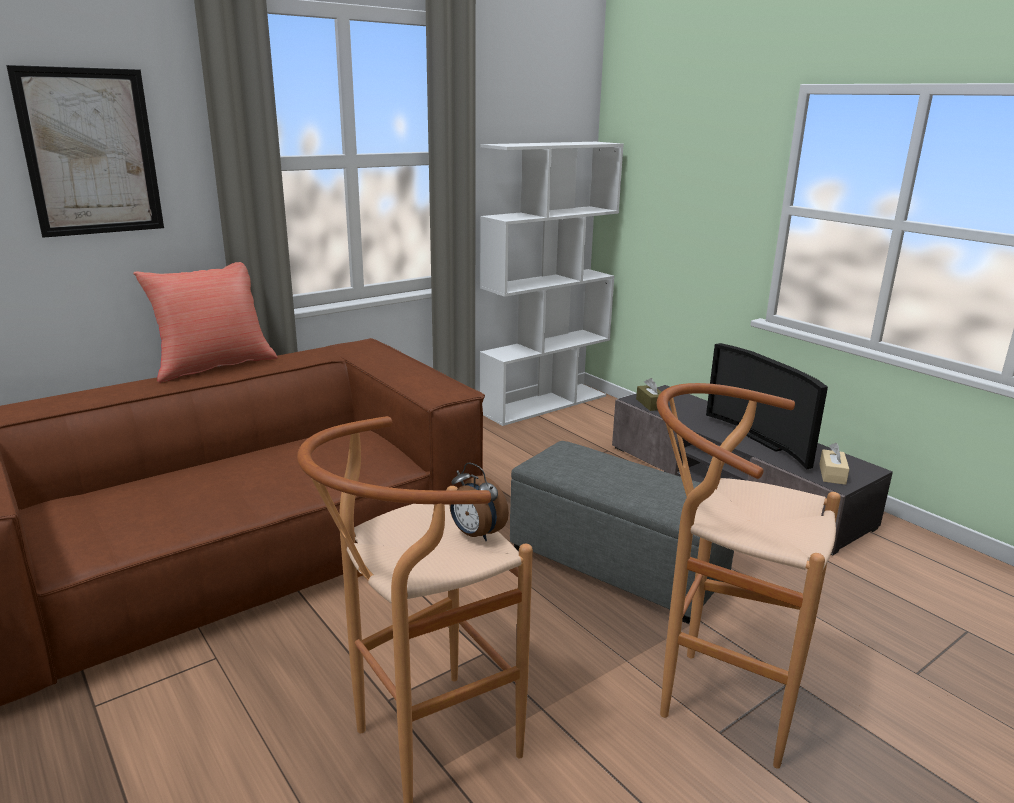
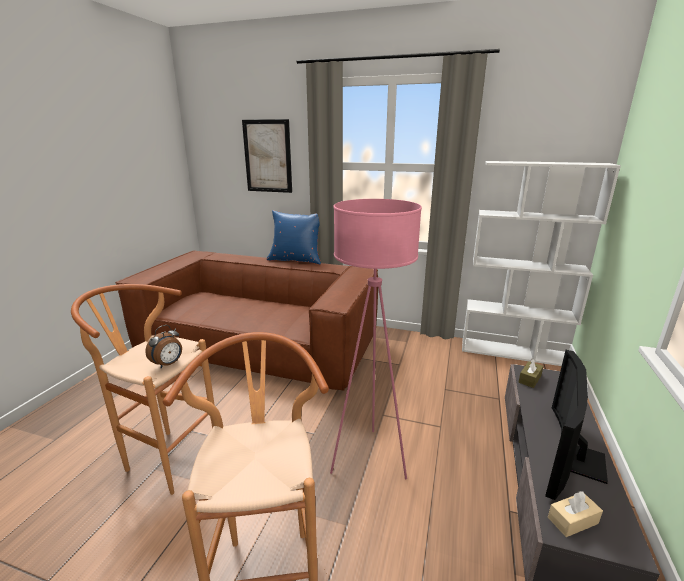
camera: 55 degrees right, 0 degrees up
red pillow [133,262,278,383] -> blue pillow [267,210,321,265]
alarm clock [450,462,509,541] -> alarm clock turned 150 degrees counterclockwise [145,325,182,368]
grey ottoman [510,441,734,624] -> pink floor lamp [330,199,422,479]

